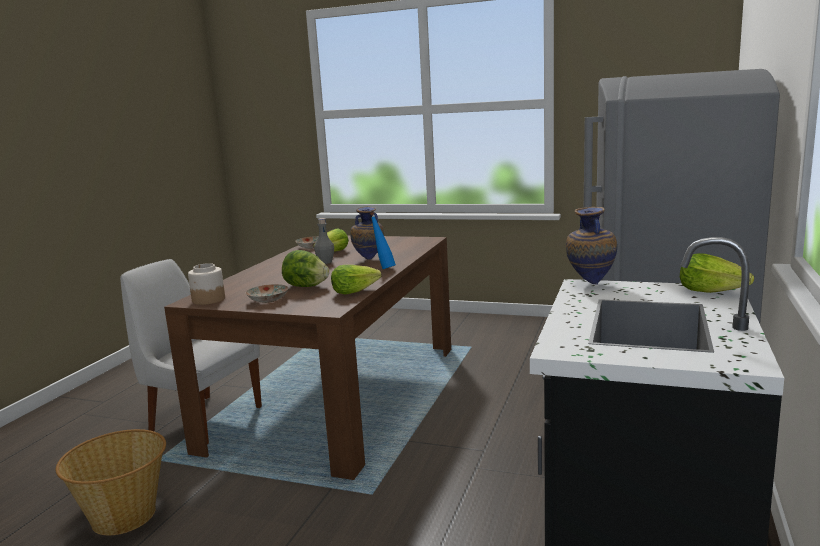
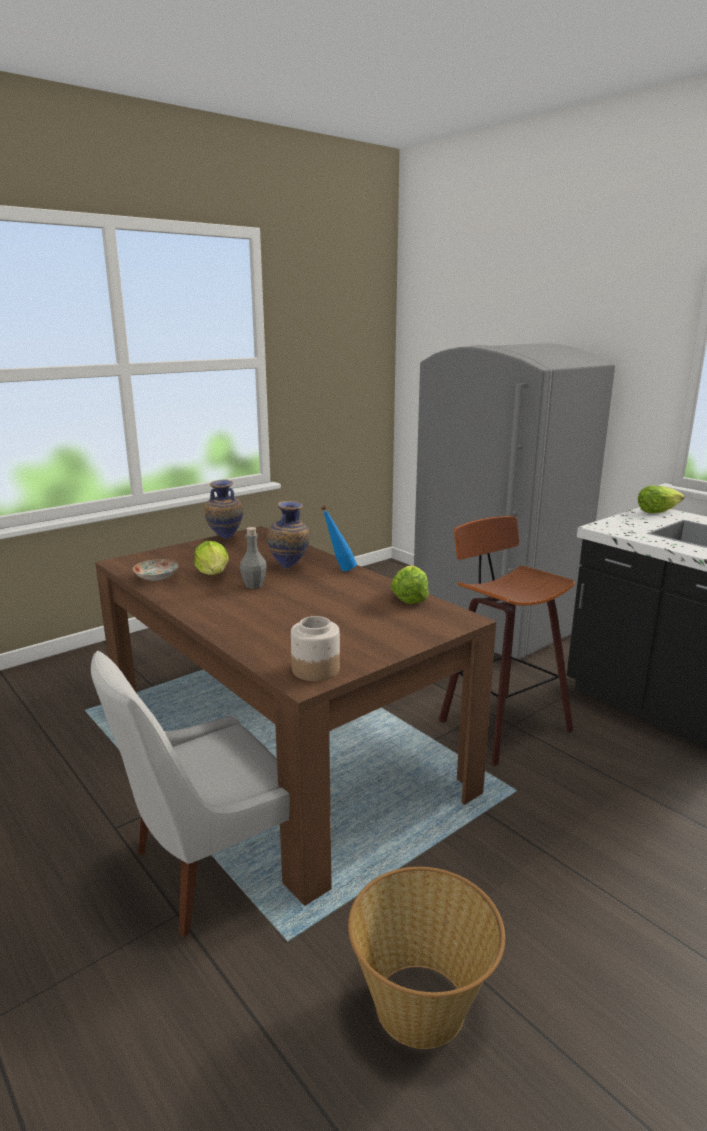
camera: 60 degrees left, 5 degrees up
plate [246,284,289,303] -> none
lettuce [282,250,329,287] -> none
vase [566,207,617,285] -> vase moved to [204,479,243,539]
none -> stool [439,516,575,767]

